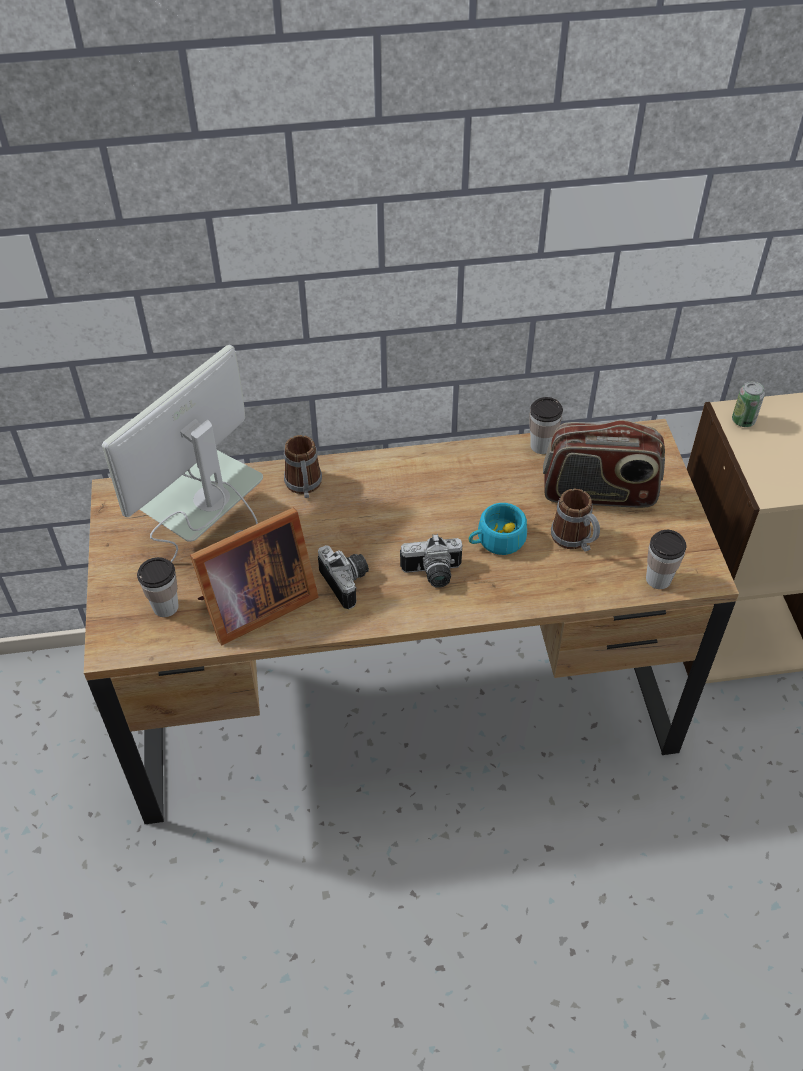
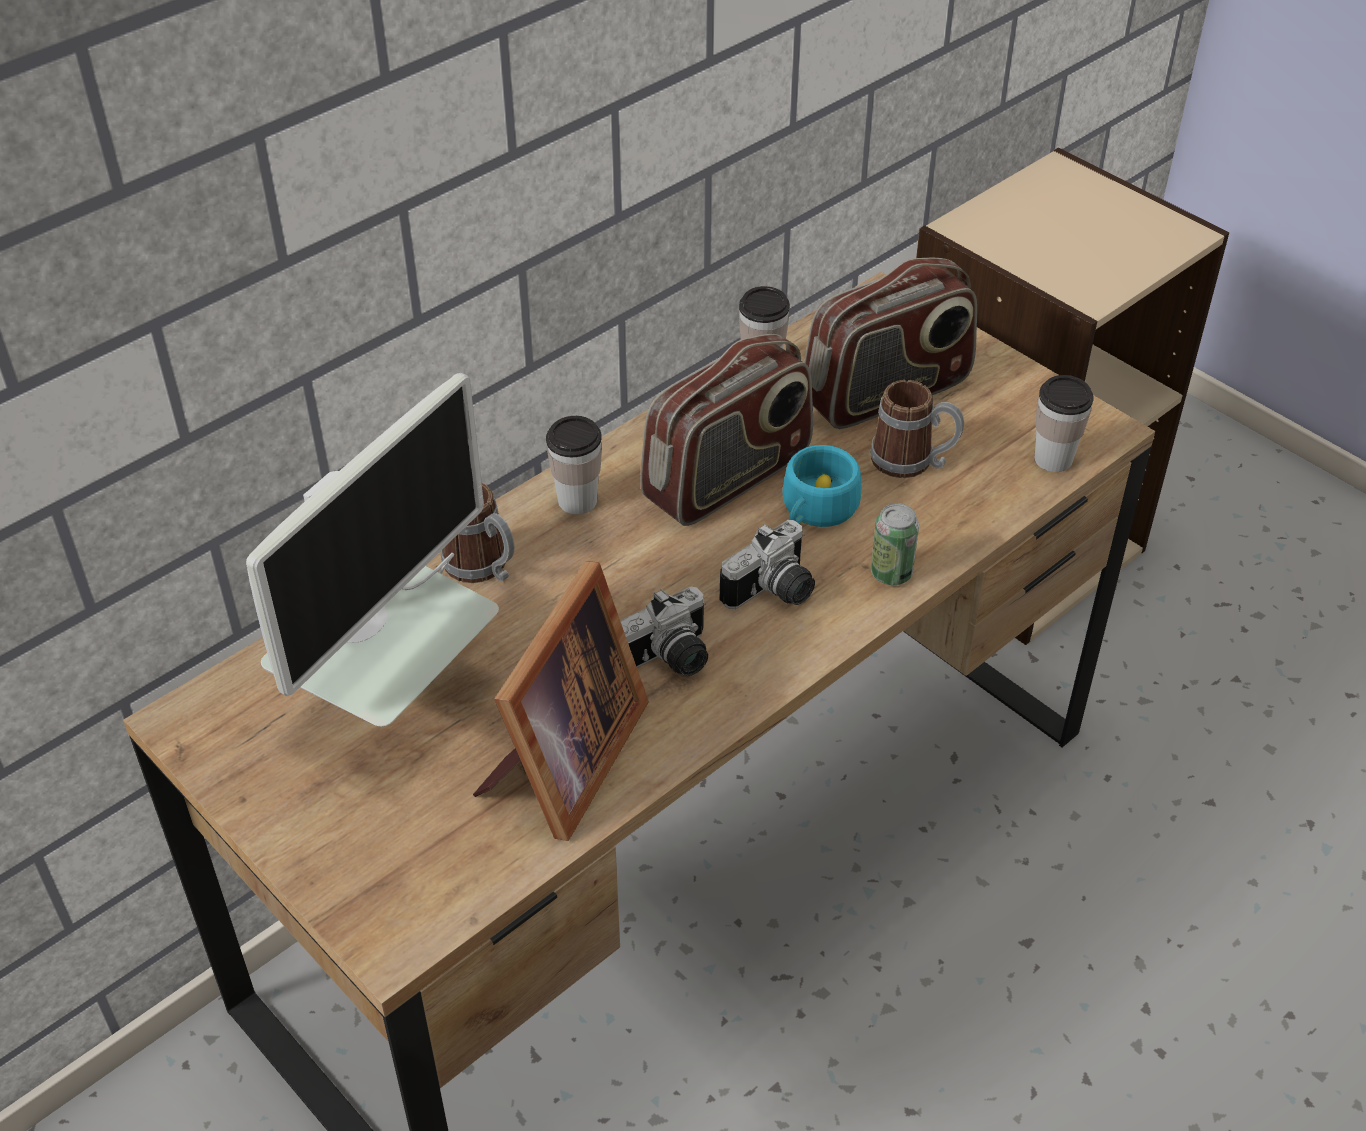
camera: 35 degrees left, 5 degrees down
monitor [102,345,263,562] -> monitor turned 150 degrees counterclockwise [246,373,499,727]
cup [137,557,179,617] -> cup moved to [546,416,602,514]
camera [318,545,369,609] -> camera turned 120 degrees clockwise [620,586,708,676]
can [732,381,765,427] -> can moved to [871,503,919,585]
none -> radio [640,334,813,526]

